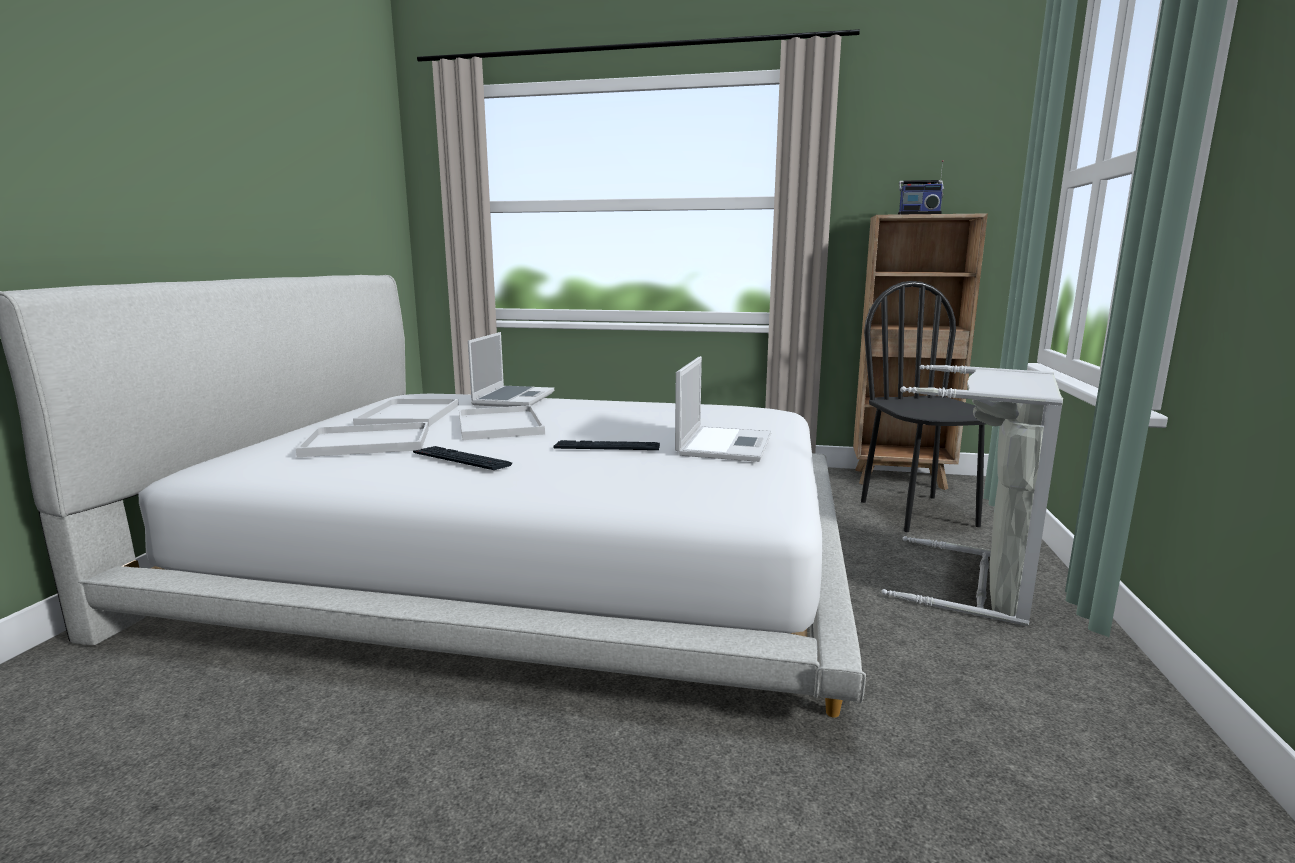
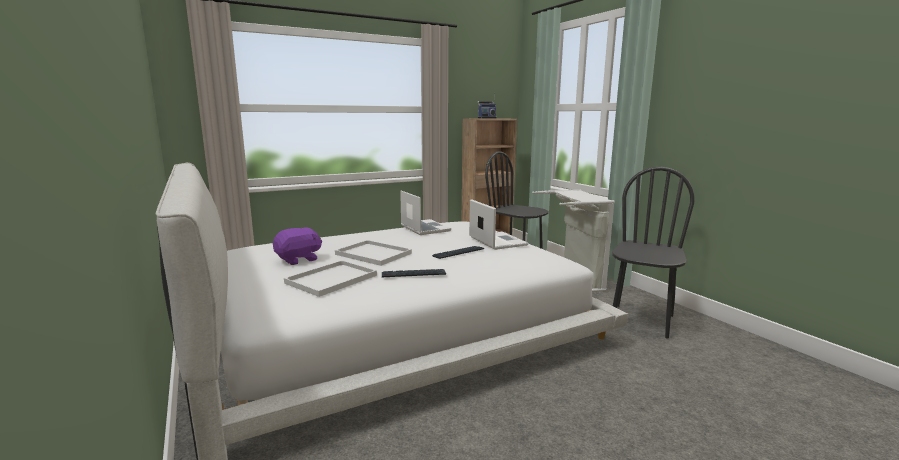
camera: 40 degrees left, 0 degrees up
white tray [353,398,459,427] -> purple plush toy [273,227,322,265]
laptop [468,332,554,407] -> laptop moved to [400,191,451,235]
none -> black chair [612,167,695,339]

